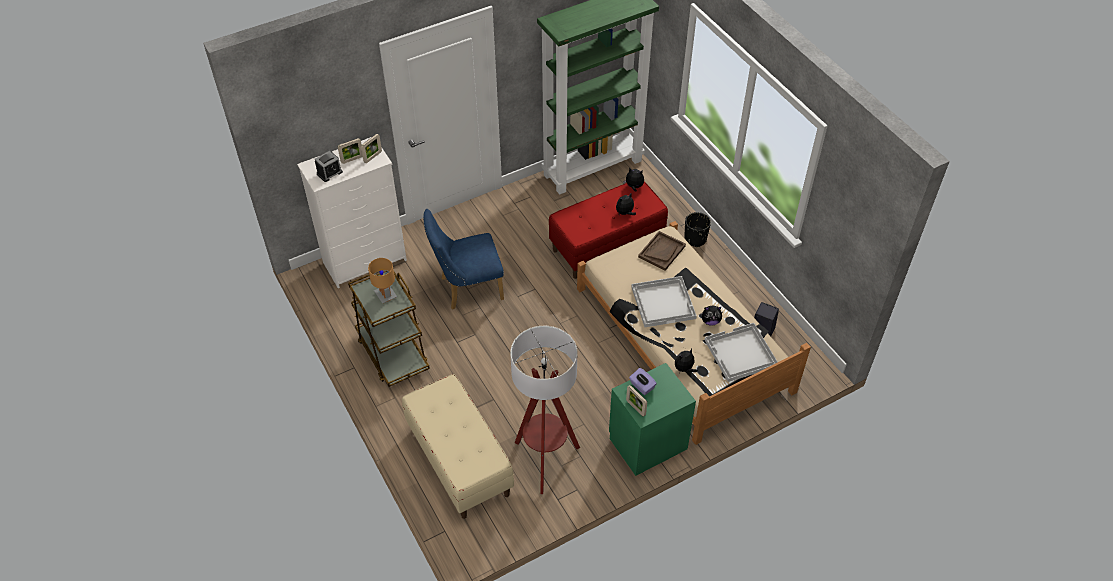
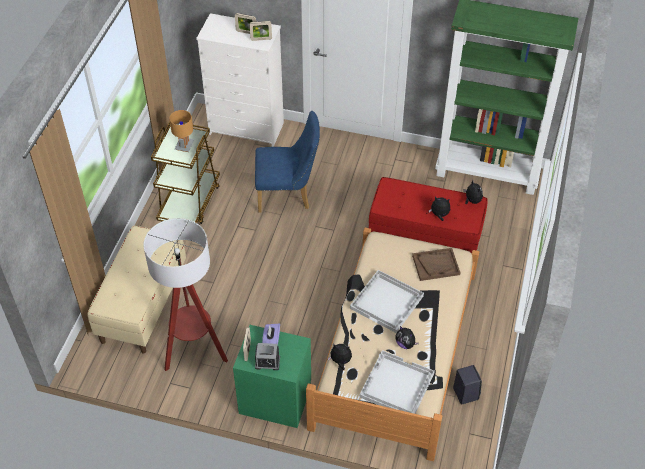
camera: 45 degrees right, 0 degrees up
alarm clock [315,151,343,182] -> alarm clock moved to [255,343,280,370]
blue chair [423,209,504,309] -> blue chair turned 150 degrees clockwise [255,111,320,213]
black planter [684,212,711,247] -> none

